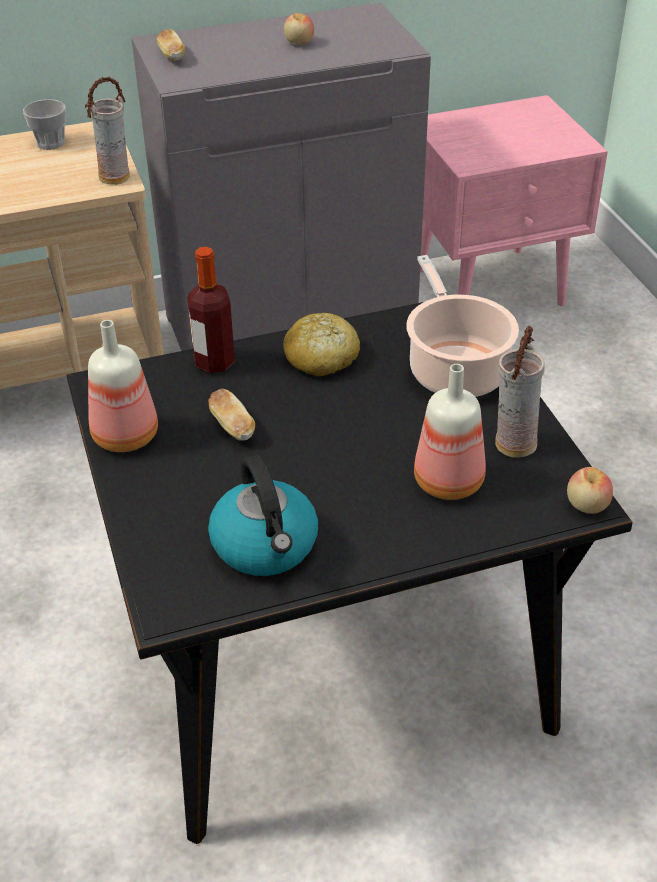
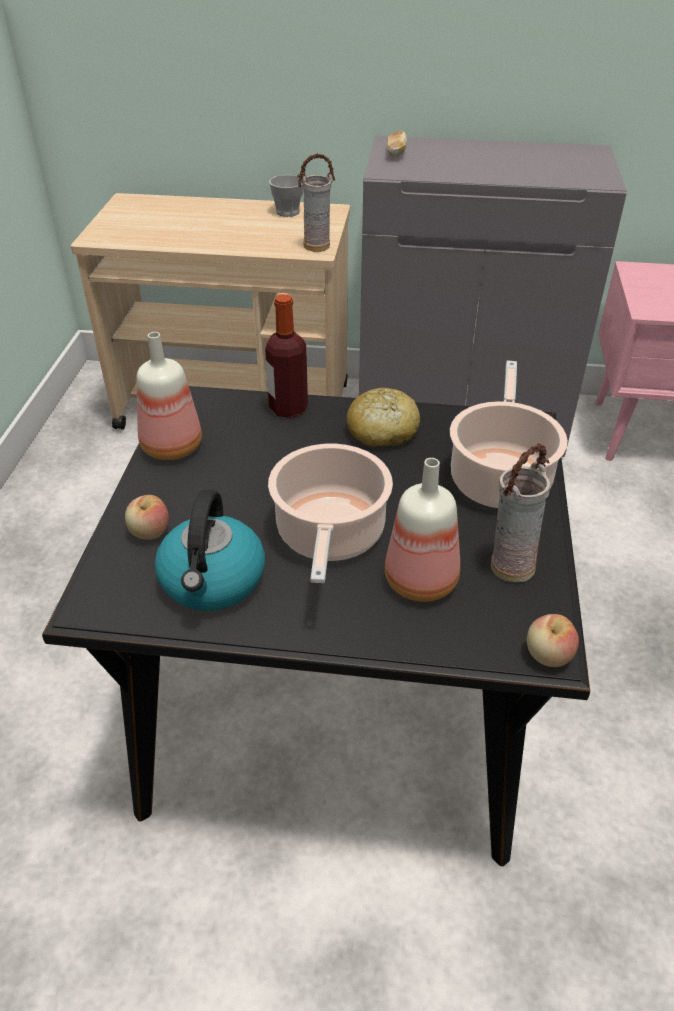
camera: 25 degrees right, 0 degrees up
bread [208,389,255,441] -> none
apple [284,13,314,45] -> apple moved to [125,495,169,540]
none -> cooking pot [268,443,393,583]

